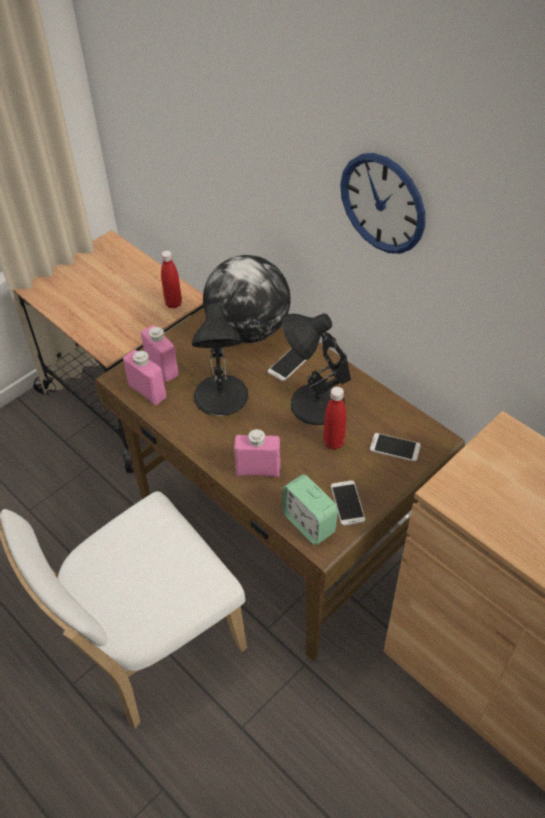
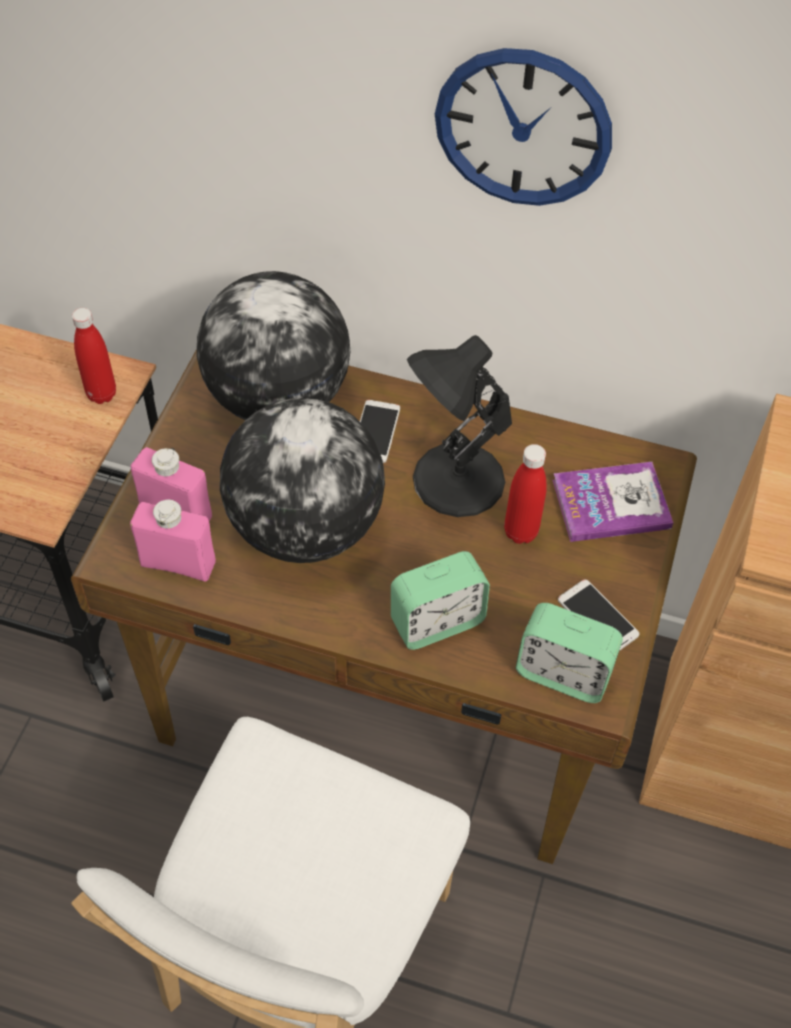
camera: 30 degrees left, 5 degrees up
black table lamp [192,304,248,416] -> globe [220,398,385,563]
pink bottle [234,429,280,477] -> alarm clock [391,551,490,650]
phone [370,433,421,462] -> book [552,462,673,542]

